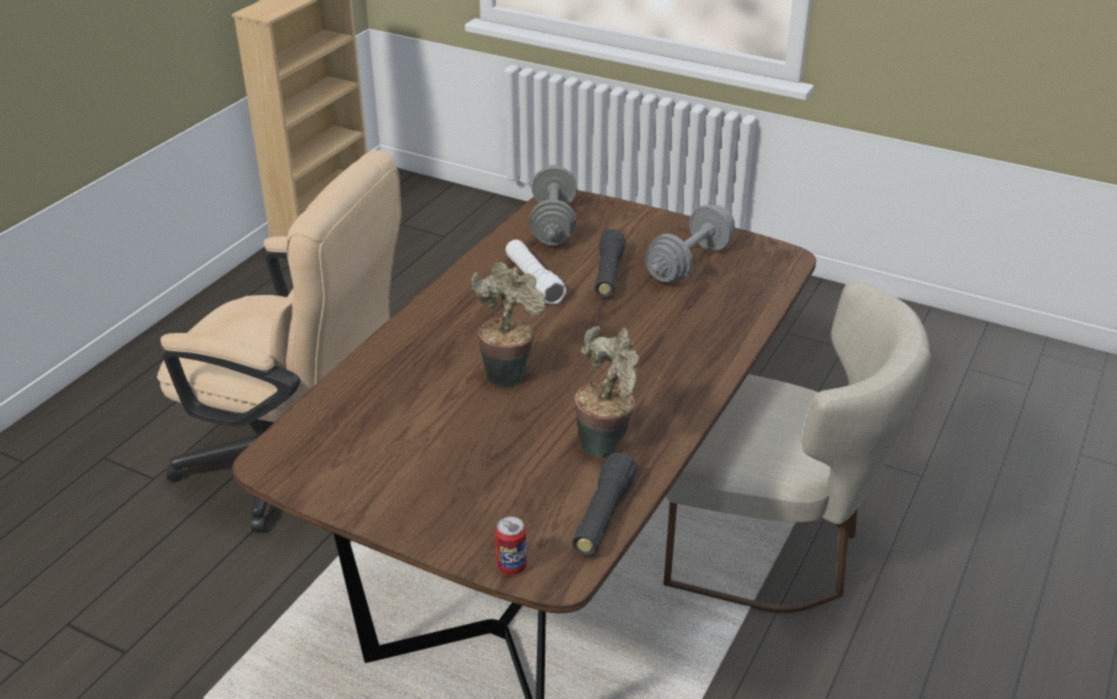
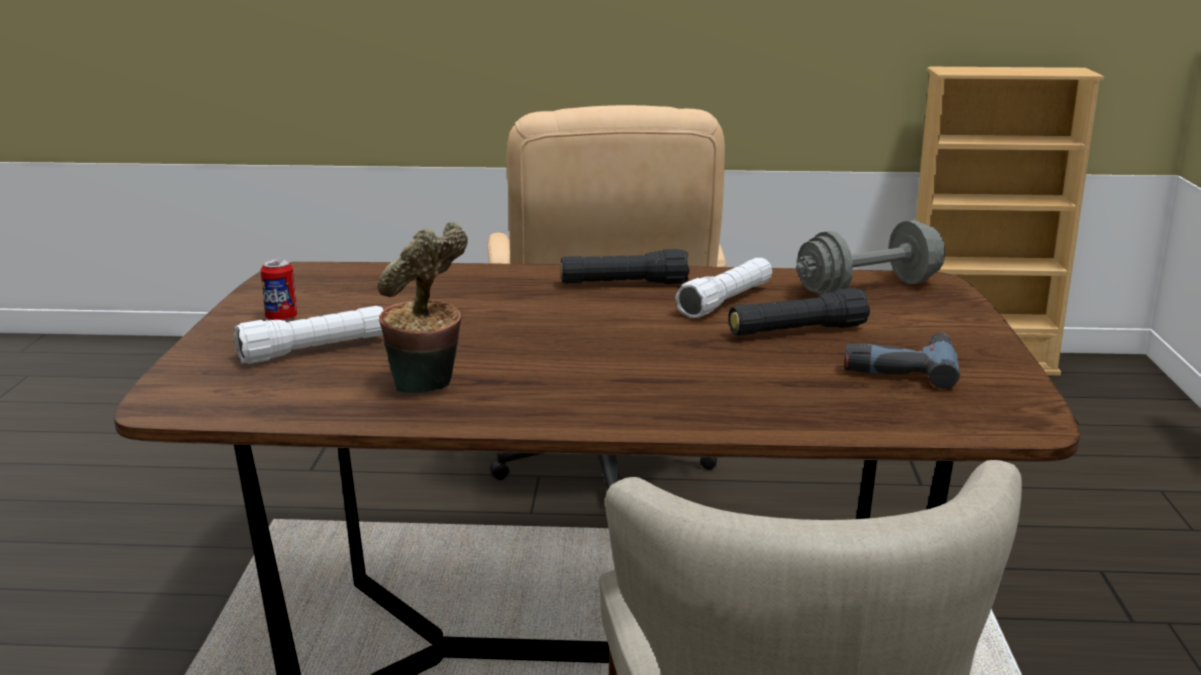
camera: 65 degrees right, 15 degrees down
potted plant [471,262,546,388] -> none
can [495,517,527,575] -> can moved to [261,259,297,321]
black flashlight [572,452,637,555] -> black flashlight moved to [561,249,690,284]
grey dumbbell [645,204,735,282] -> power drill [844,333,960,389]
none -> white flashlight [233,306,383,364]

